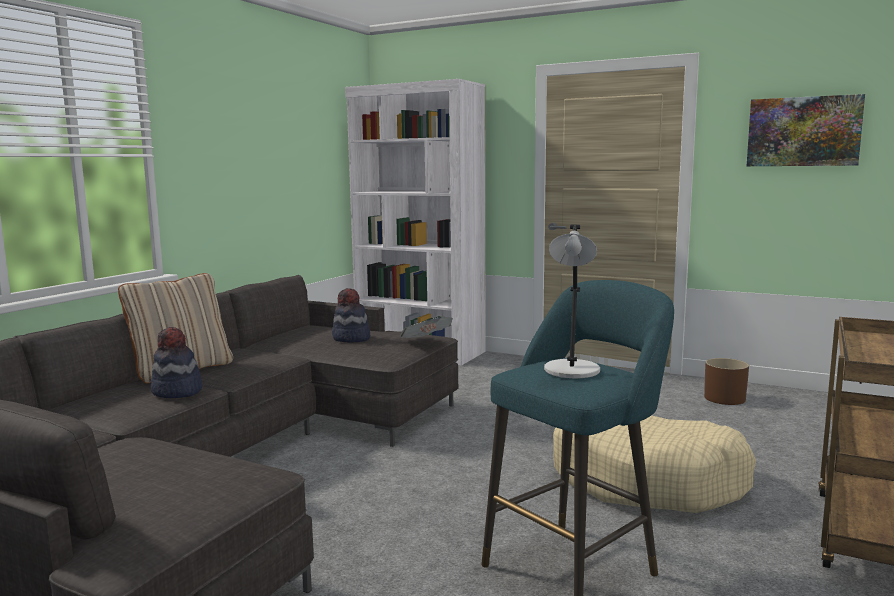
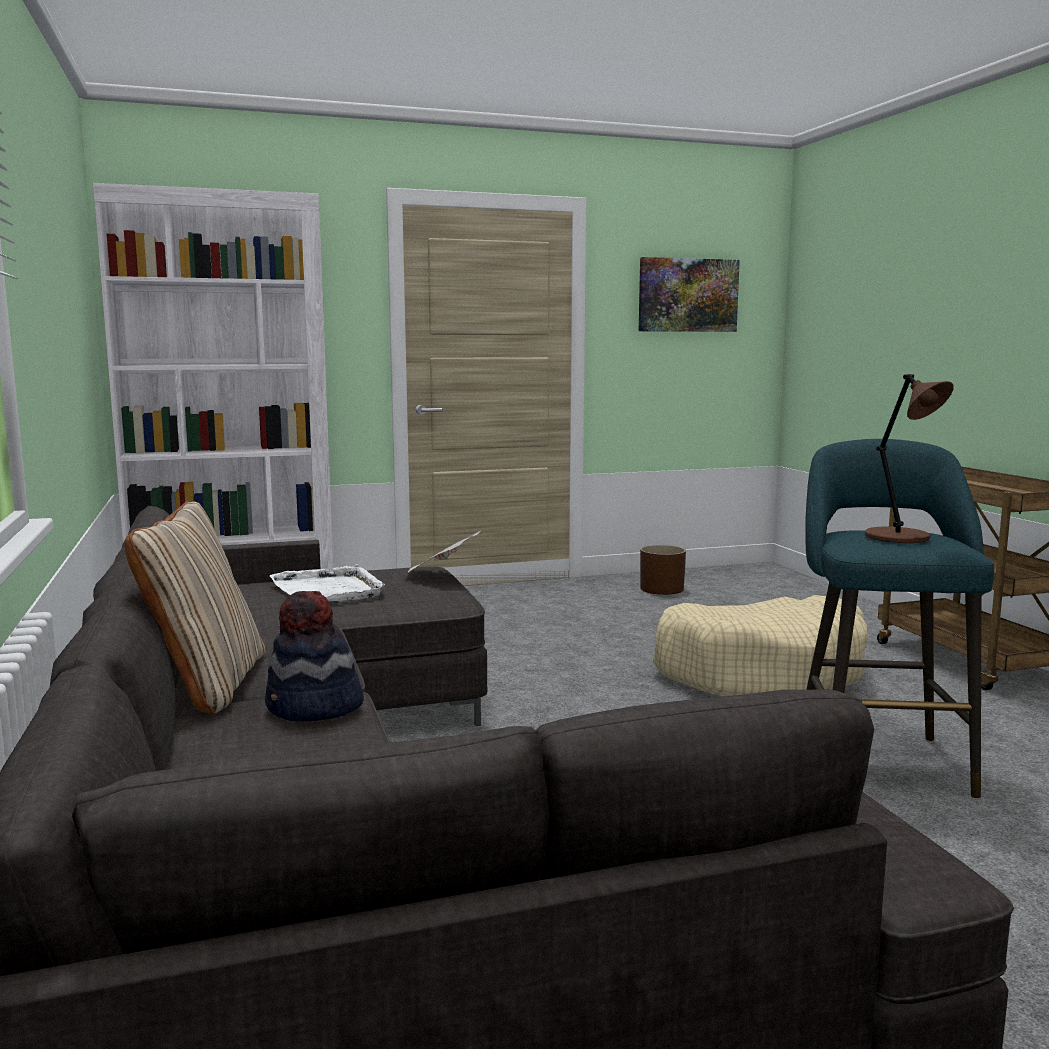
camera: 45 degrees left, 0 degrees up
hat [332,288,370,343] -> white tray [270,564,385,602]
grey table lamp [544,225,600,378] -> brown table lamp [865,374,953,543]

